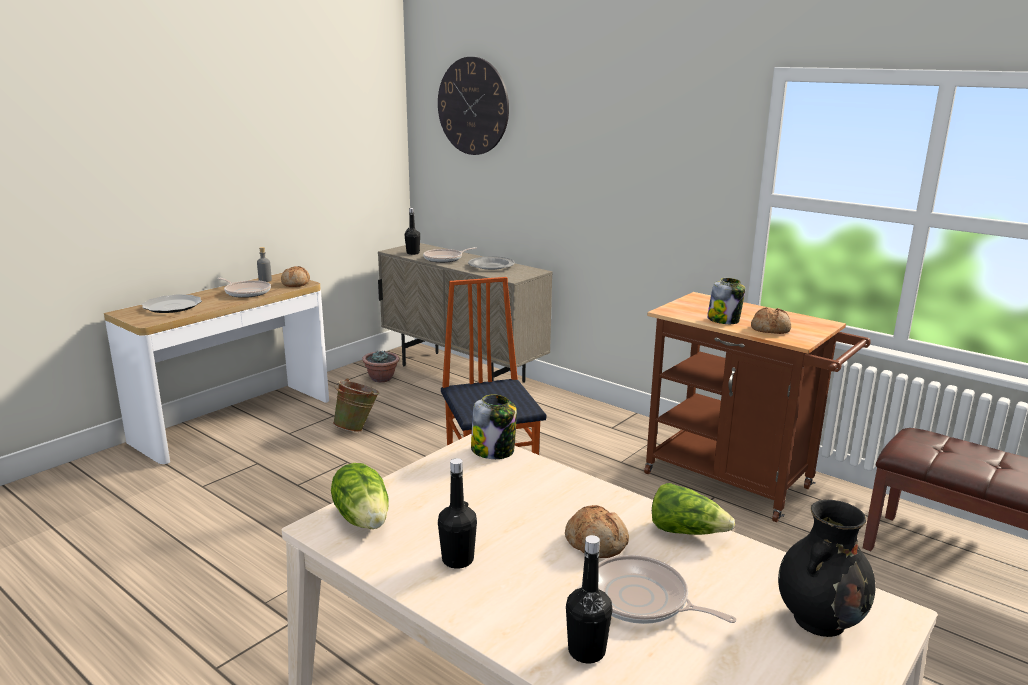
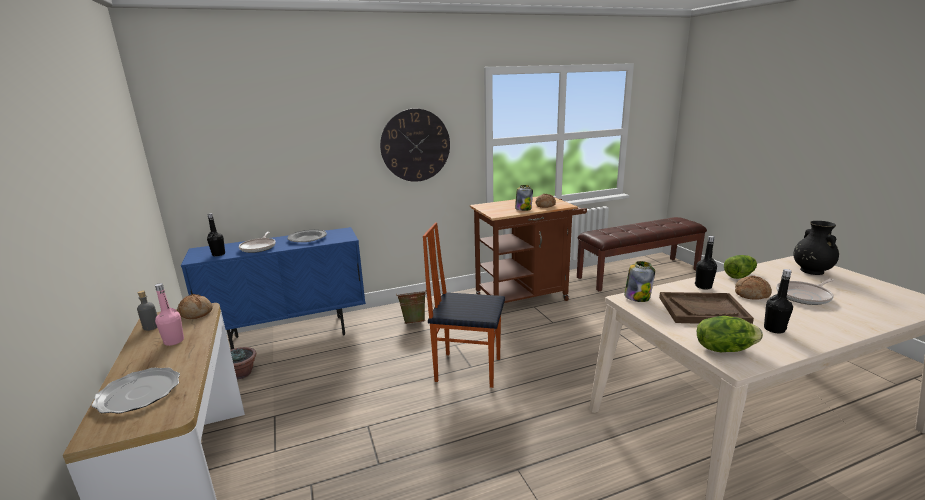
camera: 60 degrees left, 0 degrees up
frying pan [218,278,271,298] -> pink bottle [155,283,184,346]
green bucket [333,378,380,432] -> green bucket moved to [396,290,427,324]
beige cabinet [378,243,553,383] -> blue cabinet [181,227,366,349]
wall clock [438,57,509,155] -> wall clock moved to [380,109,450,182]
black bottle [566,535,612,663] -> black bottle moved to [695,236,717,290]
none -> brown tray [659,292,754,324]

